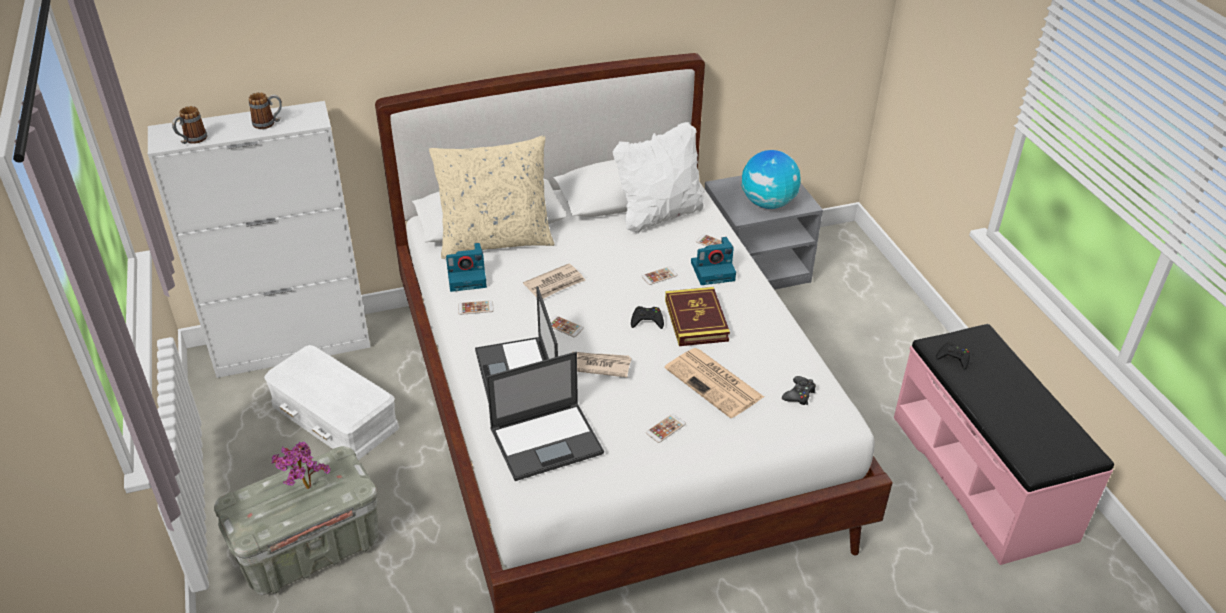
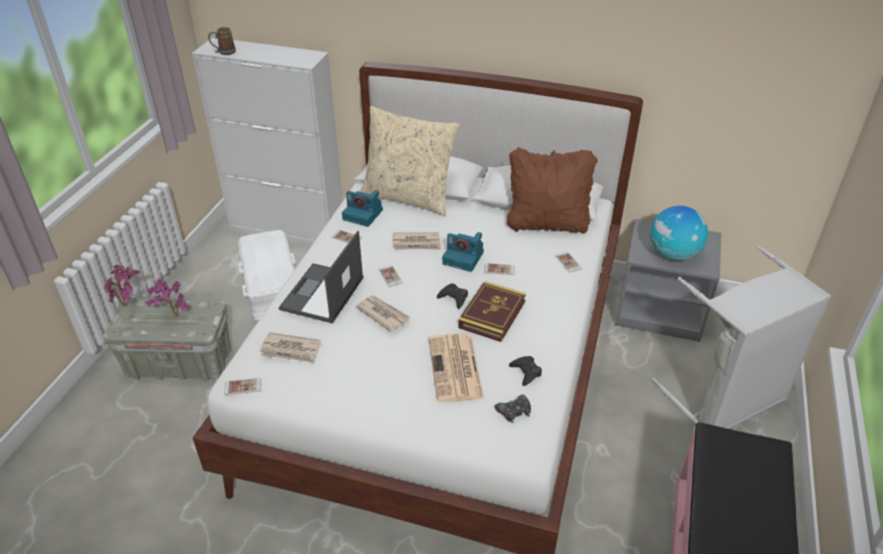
camera: 35 degrees right, 0 degrees up
mug [249,92,282,129] -> none
laptop [486,352,604,481] -> newspaper [260,332,321,363]
white pillow [613,122,704,234] -> brown pillow [506,147,598,234]
phone [646,414,686,443] -> phone moved to [224,378,261,395]
camera [691,237,736,285] -> camera moved to [442,232,484,272]
black game controller [936,342,970,370] -> black game controller moved to [509,356,542,386]
none -> potted plant [103,265,141,306]
none -> grey laundry basket [652,246,831,429]

